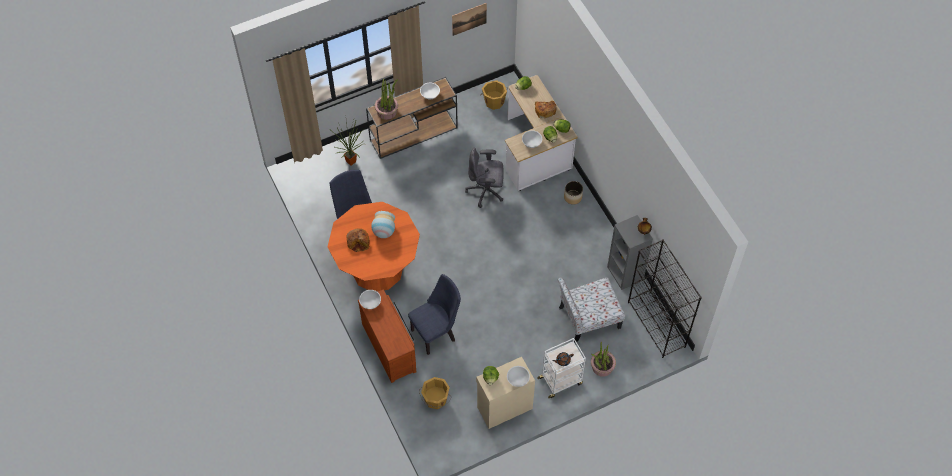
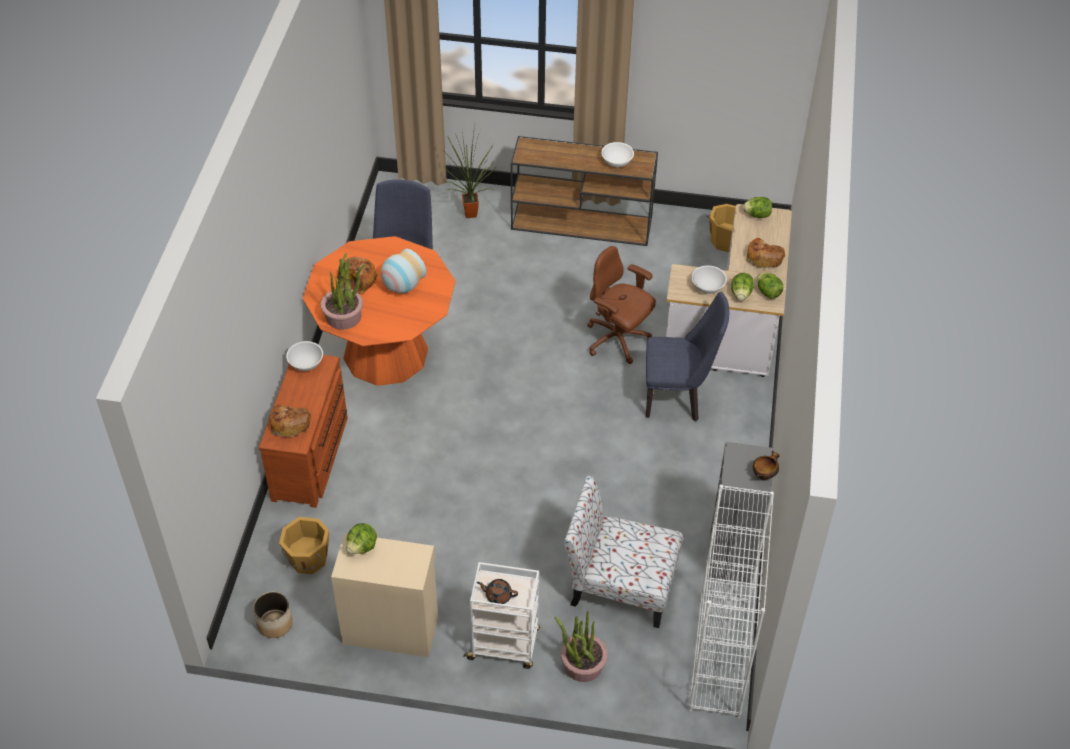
camera: 35 degrees right, 10 degrees down
potted plant [375,79,398,120] -> potted plant moved to [320,253,366,330]
blue chair [408,274,461,355] -> blue chair moved to [646,292,729,422]
picture [452,3,487,36] -> none
grey office chair [465,147,504,208] -> brown office chair [587,246,656,364]
white bowl [507,366,530,387] -> none
planter [564,181,583,205] -> planter moved to [253,592,293,638]
black bookcase [628,239,702,358] -> white bookcase [688,485,774,719]
none -> bread [269,404,311,437]

